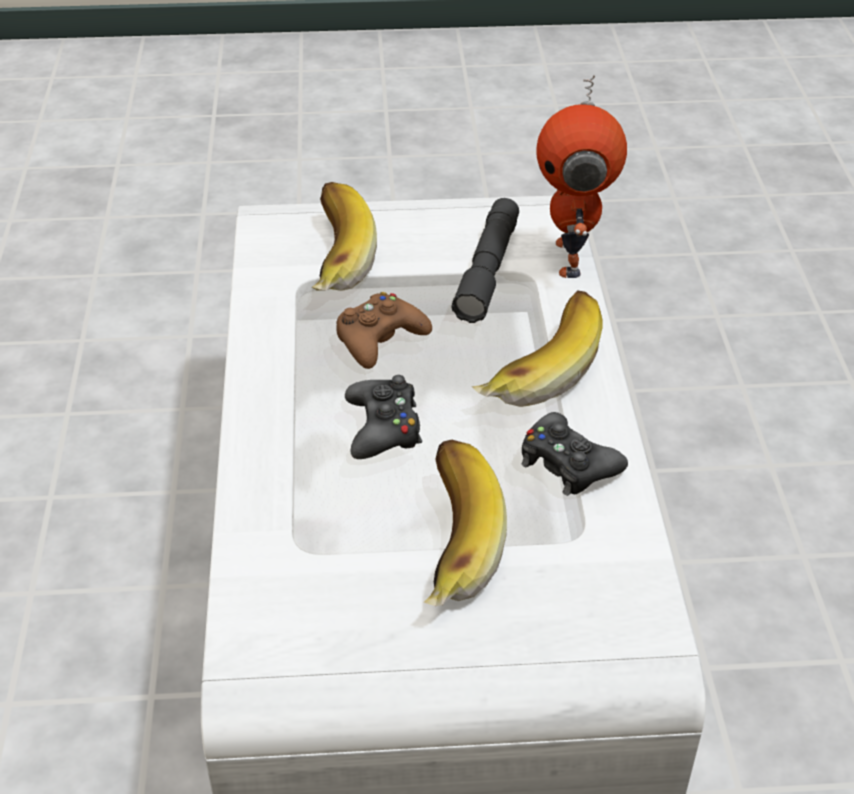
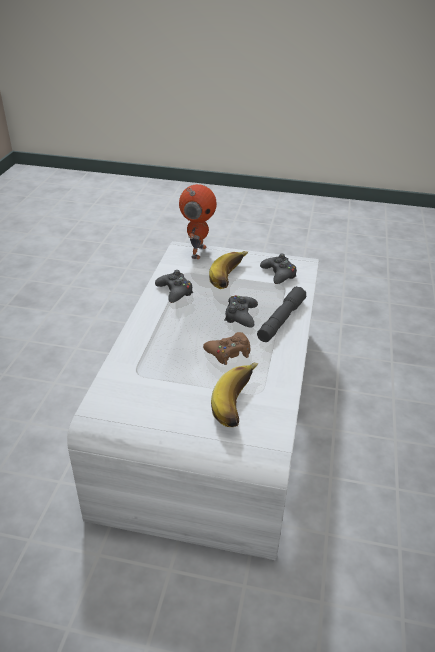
camera: 165 degrees left, 5 degrees down
grey flashlight [451,198,519,323] -> grey flashlight moved to [257,286,306,342]
banana [471,290,603,407] -> none
toy robot [536,74,627,278] -> toy robot moved to [179,184,217,259]
none -> black game controller [260,254,297,284]

